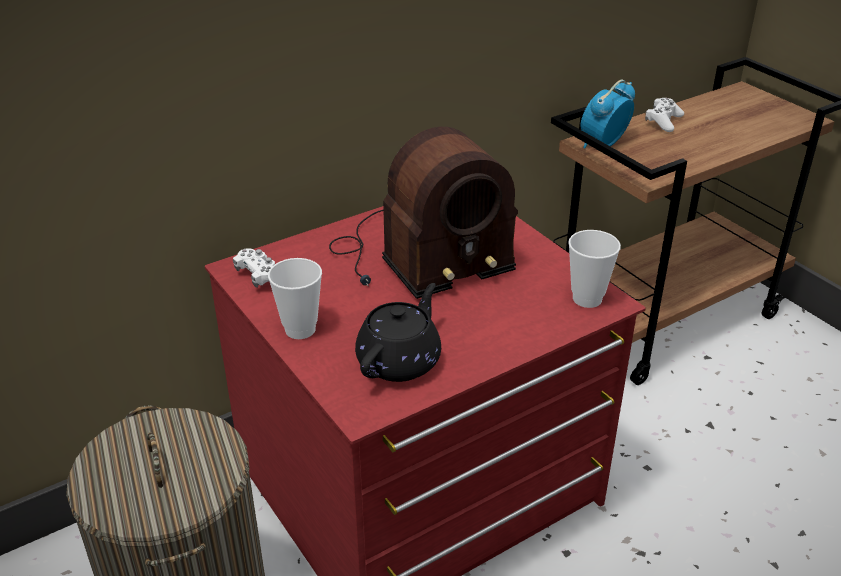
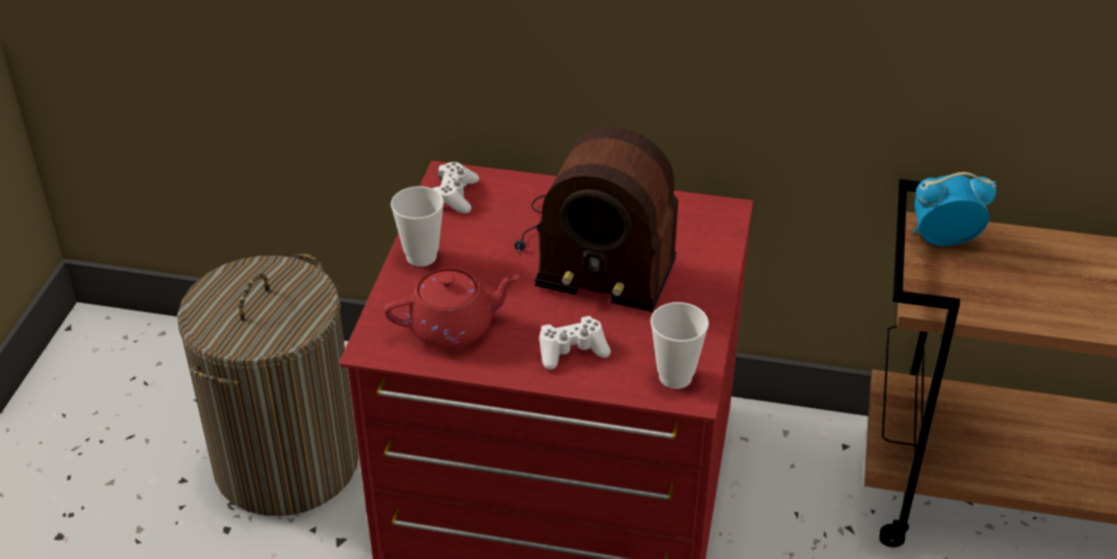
camera: 45 degrees right, 5 degrees up
black teapot [355,283,441,382] -> red teapot [384,268,520,348]
white game controller [645,98,684,132] -> white game controller moved to [539,316,611,370]

